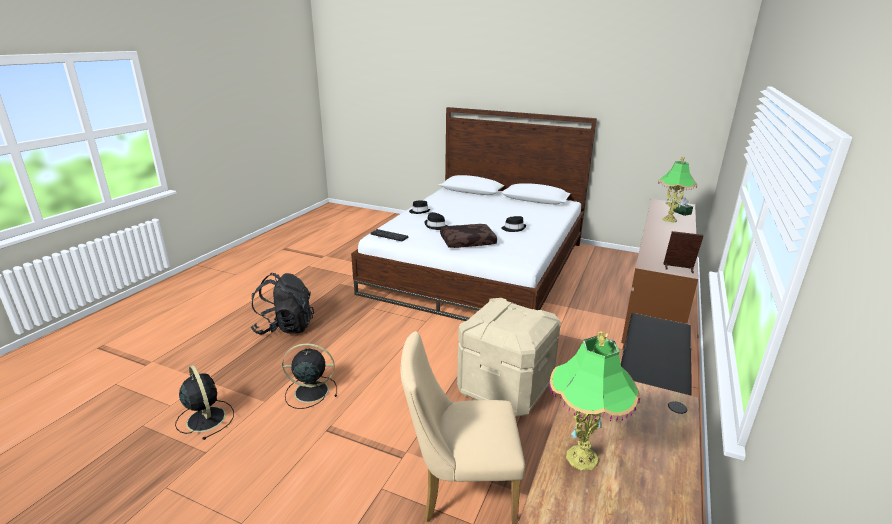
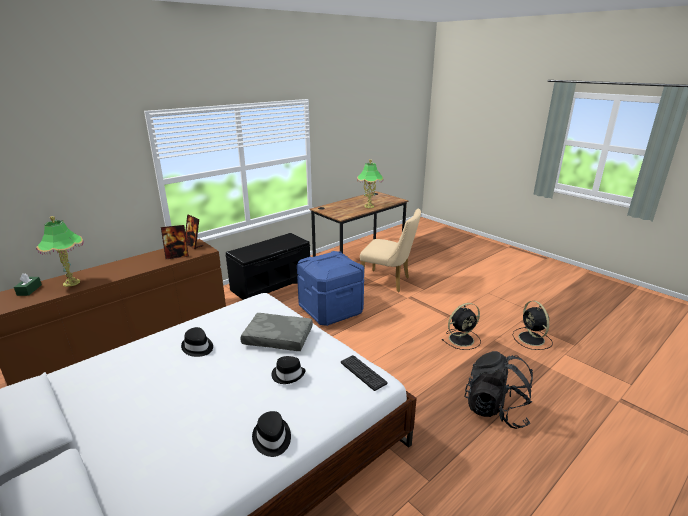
camera: 155 degrees left, 0 degrees up
black fan [282,343,337,409] -> black fan turned 45 degrees counterclockwise [442,303,481,350]
brown pillow [440,224,497,248] -> grey pillow [240,313,313,351]
beige storage box [457,298,561,417] -> blue storage box [297,251,364,326]
none -> picture frame [161,225,189,259]

